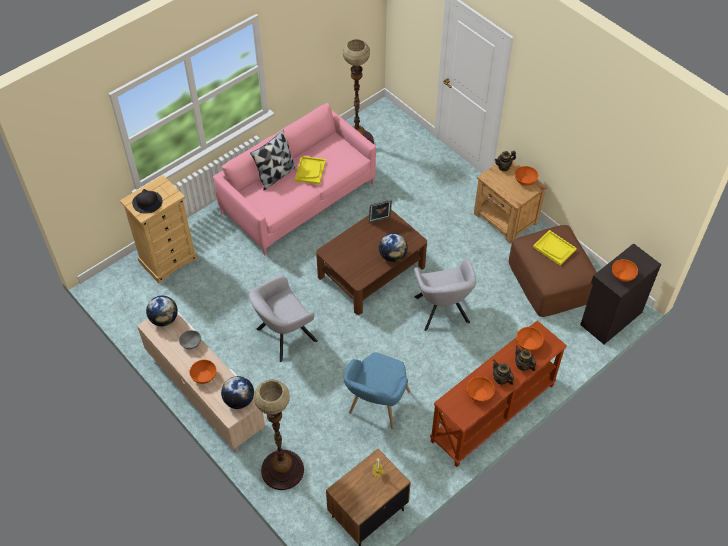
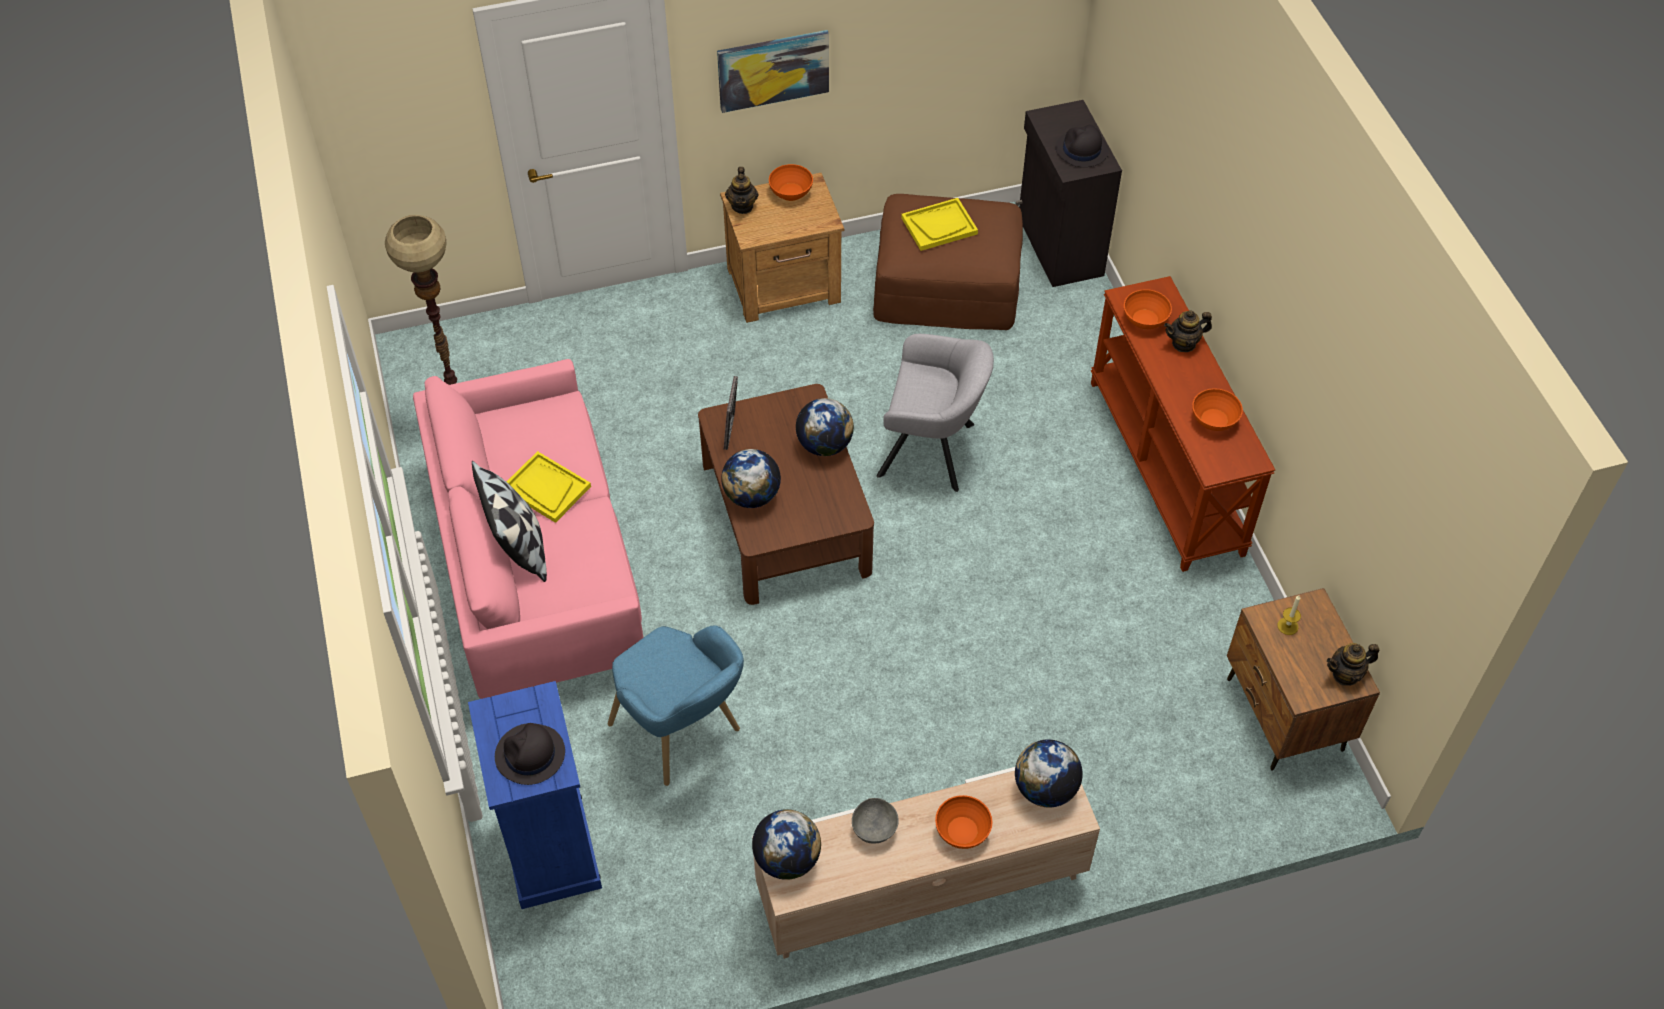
camera: 65 degrees left, 0 degrees up
beige dresser [120,175,198,283] -> blue dresser [468,681,602,909]
grey armchair [249,276,318,362] -> none
floor lamp [254,380,304,490] -> none
blue armchair [344,352,411,430] -> blue armchair moved to [608,625,744,786]
teapot [493,359,514,385] -> teapot moved to [1327,643,1379,686]
orange bowl [612,259,638,282] -> black hat [1055,125,1109,167]
none -> picture [717,30,829,113]
none -> globe [721,449,781,508]

